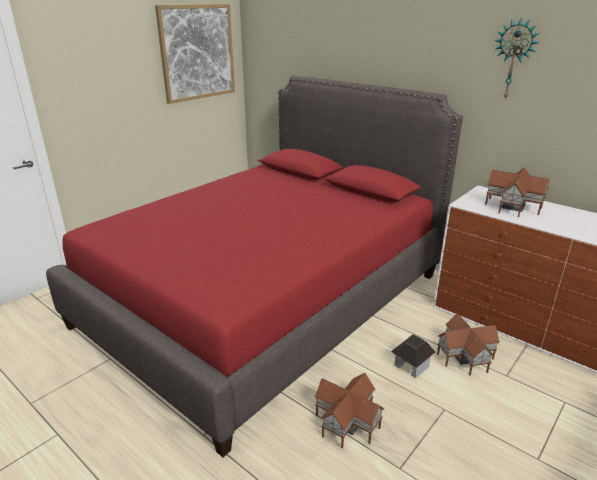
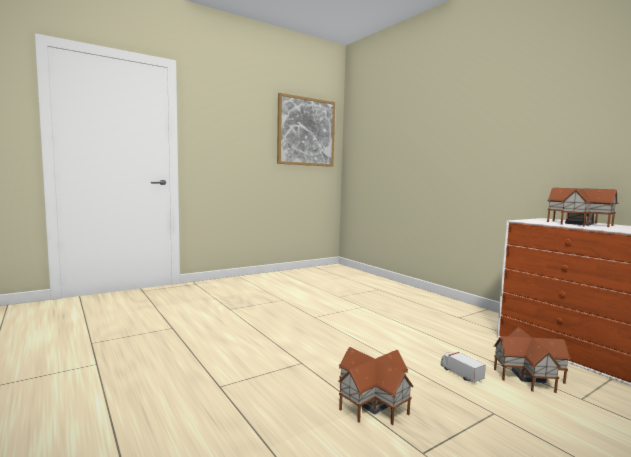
camera: 15 degrees right, 20 degrees down
red bed [46,75,463,457] -> none
toy house [391,334,435,379] -> toy truck [441,352,486,383]
wall clock [494,18,540,99] -> none

